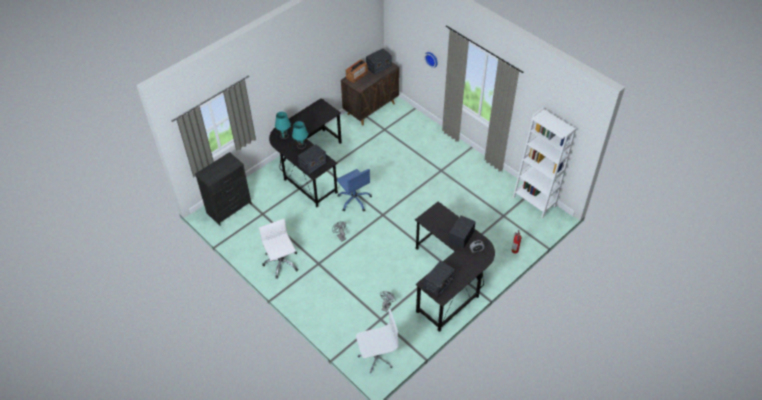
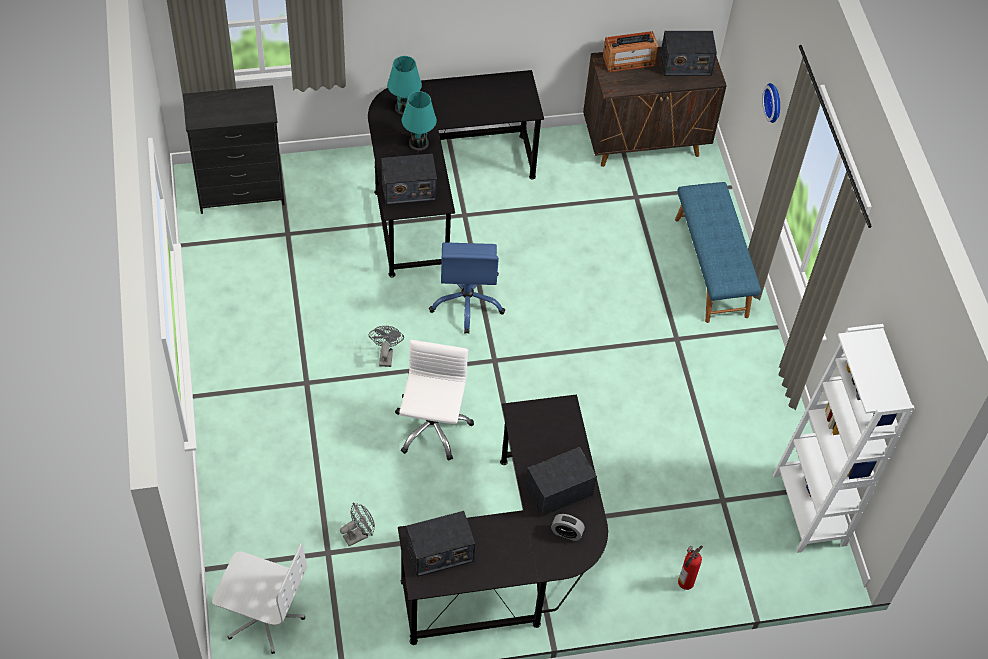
camera: 30 degrees right, 5 degrees up
white office chair [259,219,299,279] -> white office chair moved to [395,340,474,461]
none -> blue bench [675,182,761,323]

